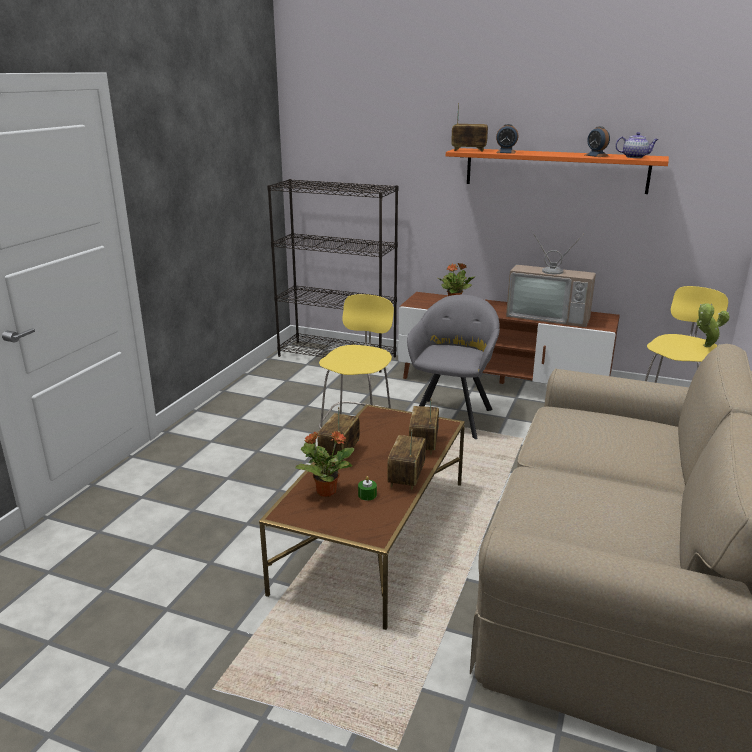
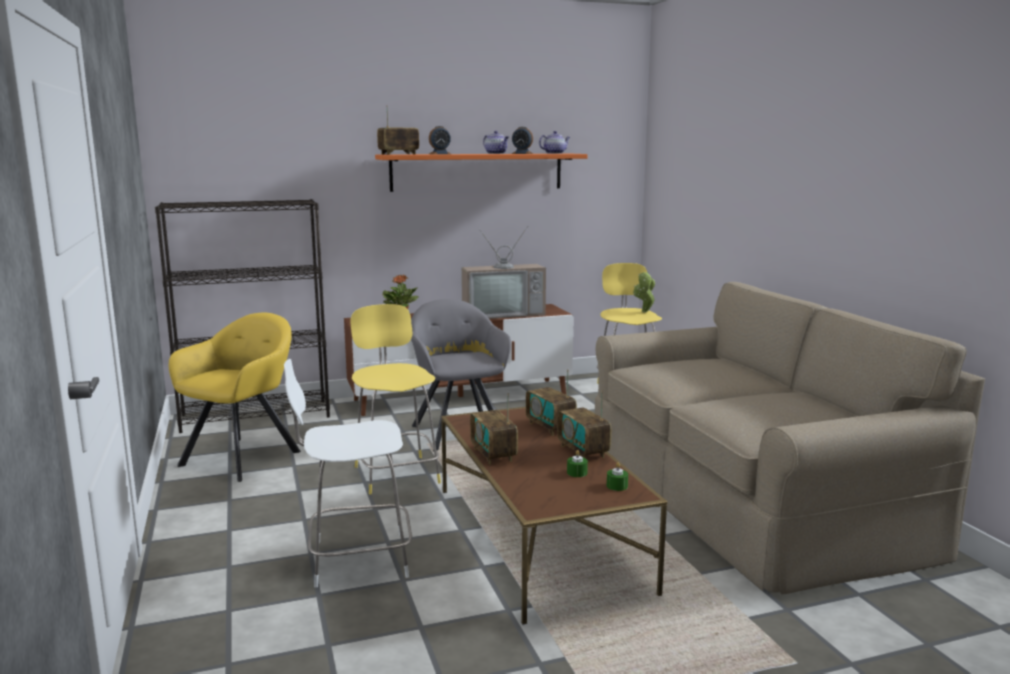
camera: 40 degrees left, 10 degrees down
potted plant [295,431,354,497] -> none
none -> yellow armchair [168,313,301,482]
none -> white stool [284,359,412,588]
none -> teapot [483,131,509,154]
none -> green candle [607,463,628,491]

